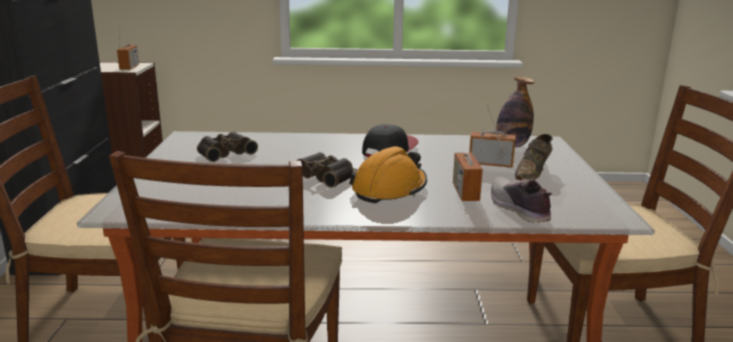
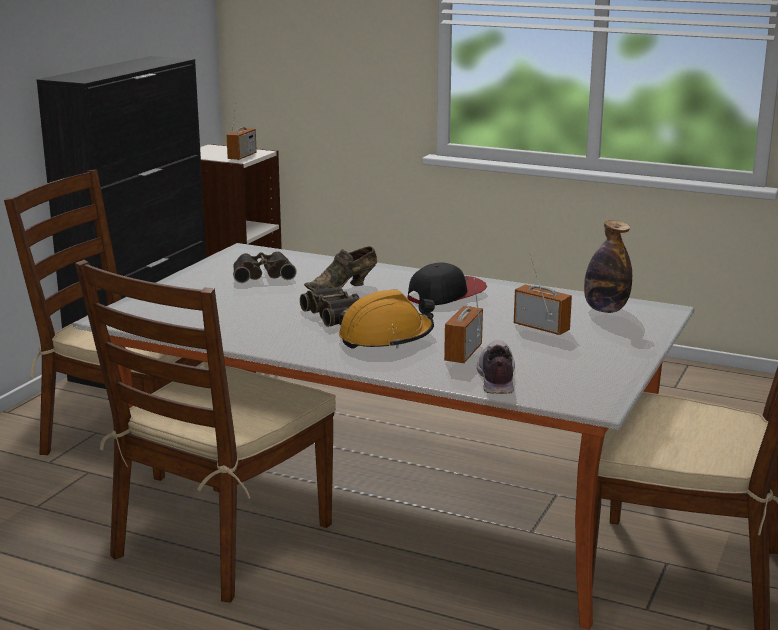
camera: 25 degrees right, 0 degrees up
brown shoe [515,134,553,180] -> brown shoe moved to [304,247,377,291]

